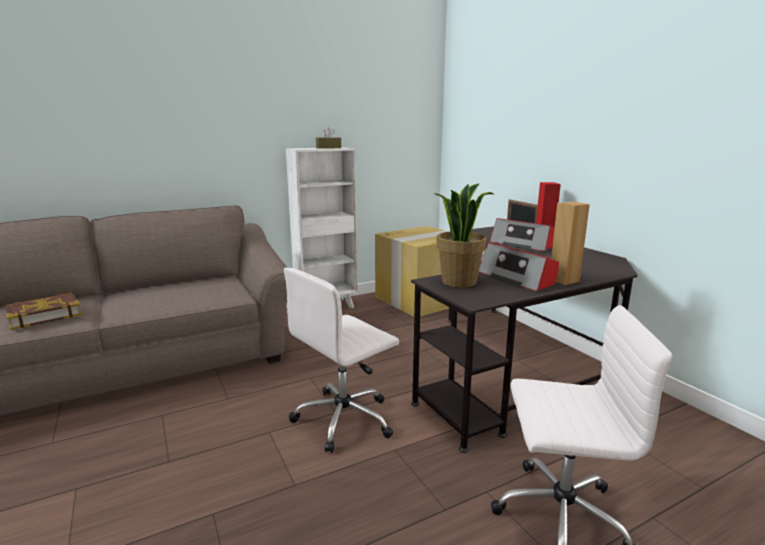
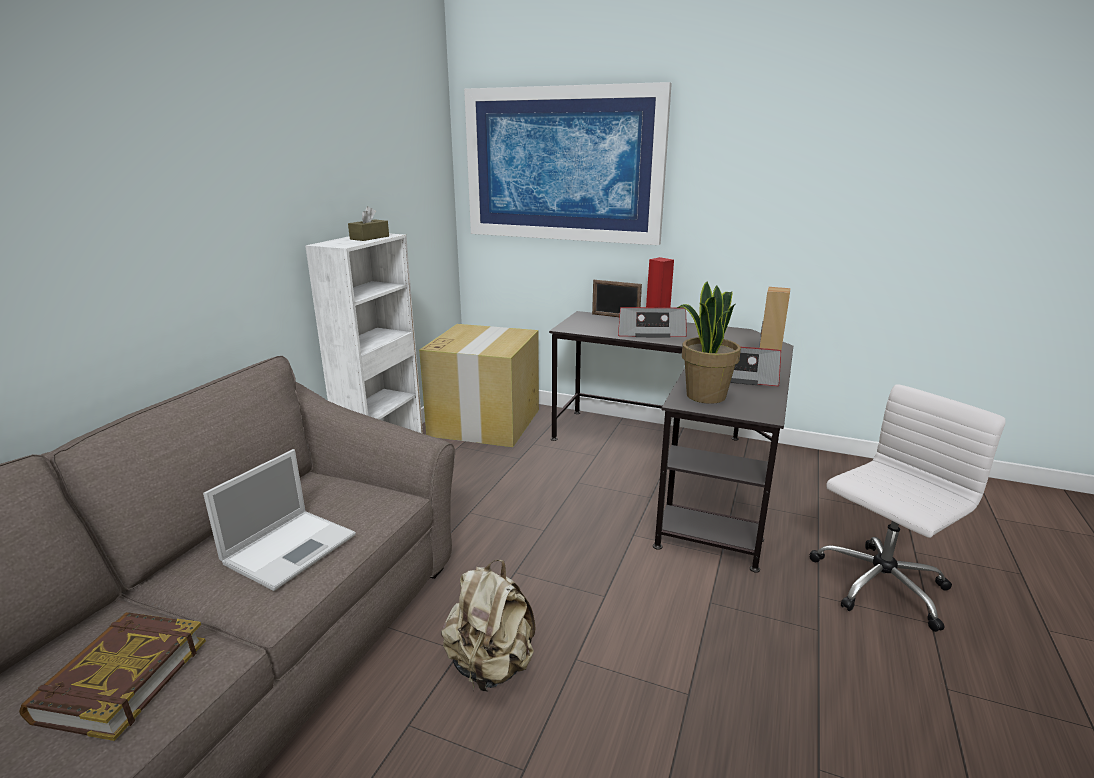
camera: 40 degrees left, 5 degrees up
white office chair [284,268,399,453] -> none
none -> laptop [203,449,356,591]
none -> beige backpack [441,560,536,692]
none -> picture [464,82,672,245]

